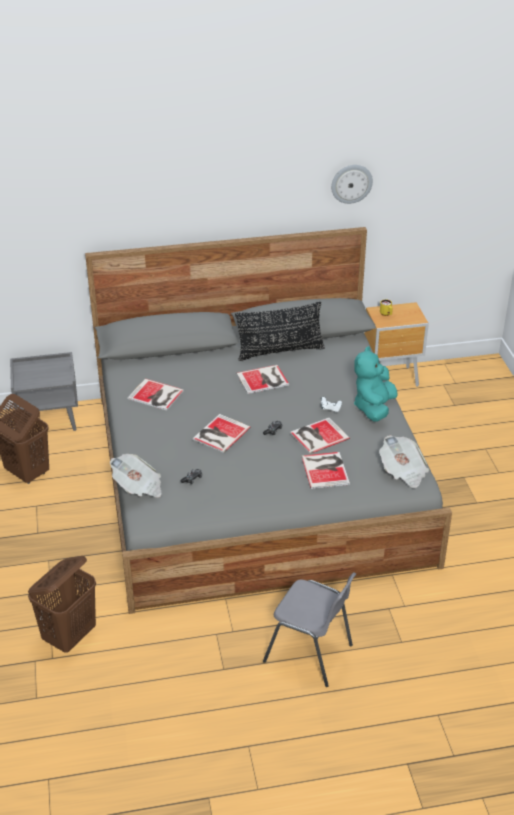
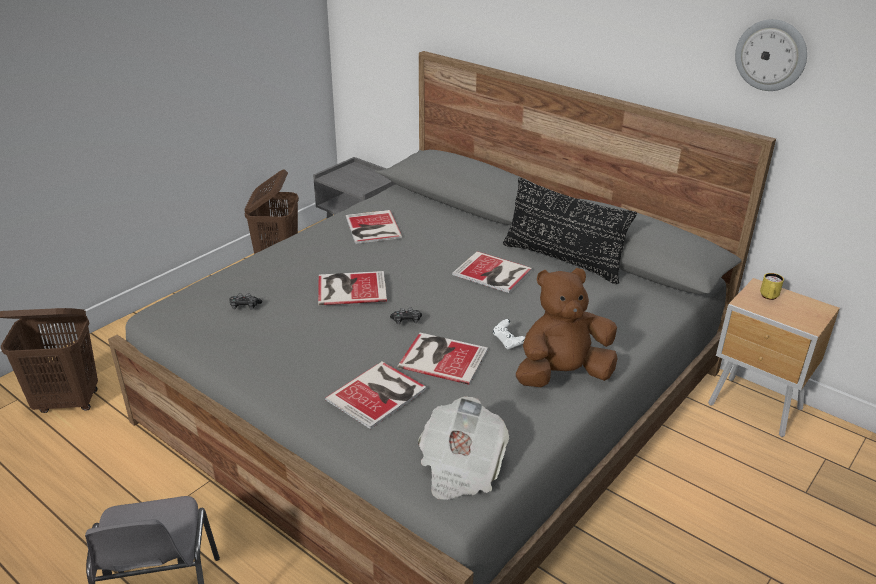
camera: 50 degrees right, 5 degrees down
newspaper [110,454,161,497] -> none
turquoise plush toy [354,346,398,422] -> brown plush toy [516,268,618,387]

